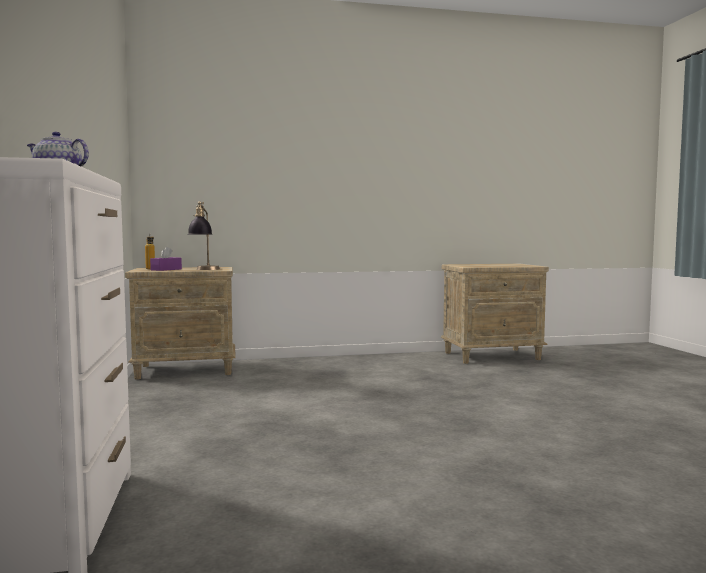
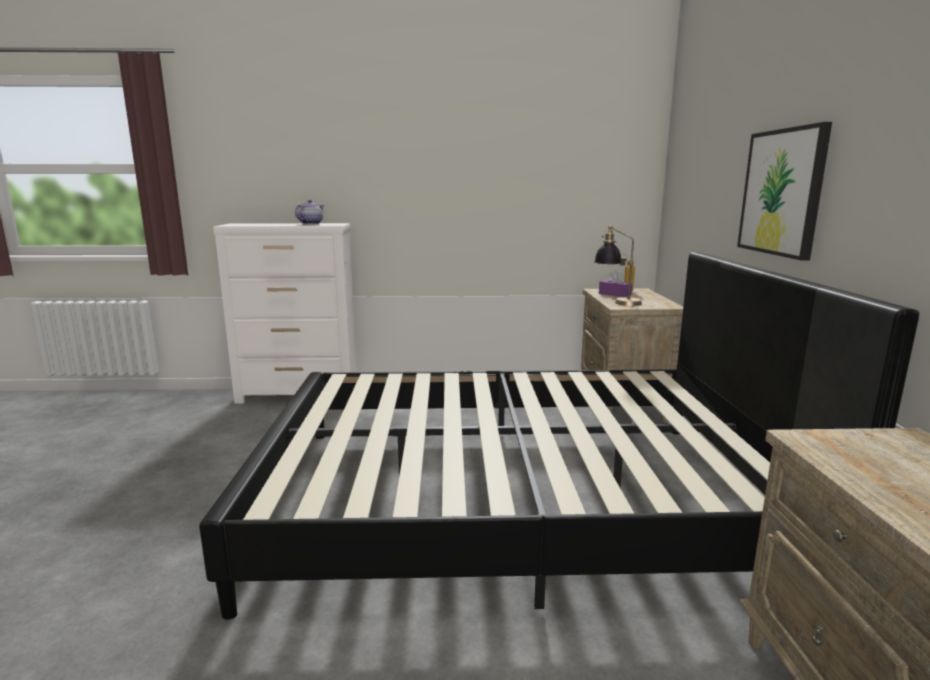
camera: 100 degrees right, 10 degrees up
none -> black bed [199,252,919,620]
none -> picture [737,122,832,261]

